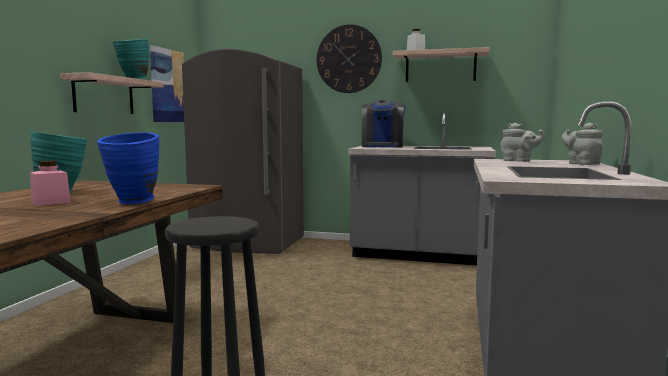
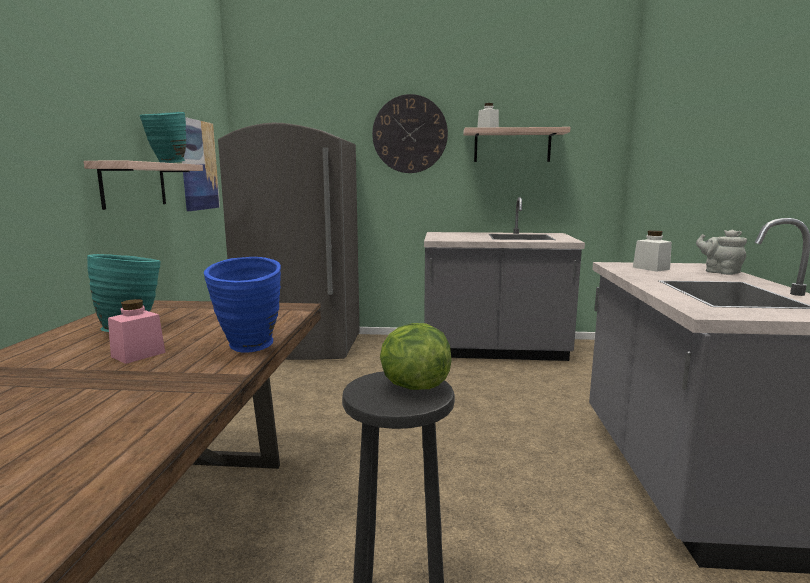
camera: 10 degrees left, 5 degrees up
coffee machine [362,100,405,147] -> none
grey teapot [500,123,545,162] -> white jar [633,230,672,272]
none -> lettuce [380,323,452,390]

